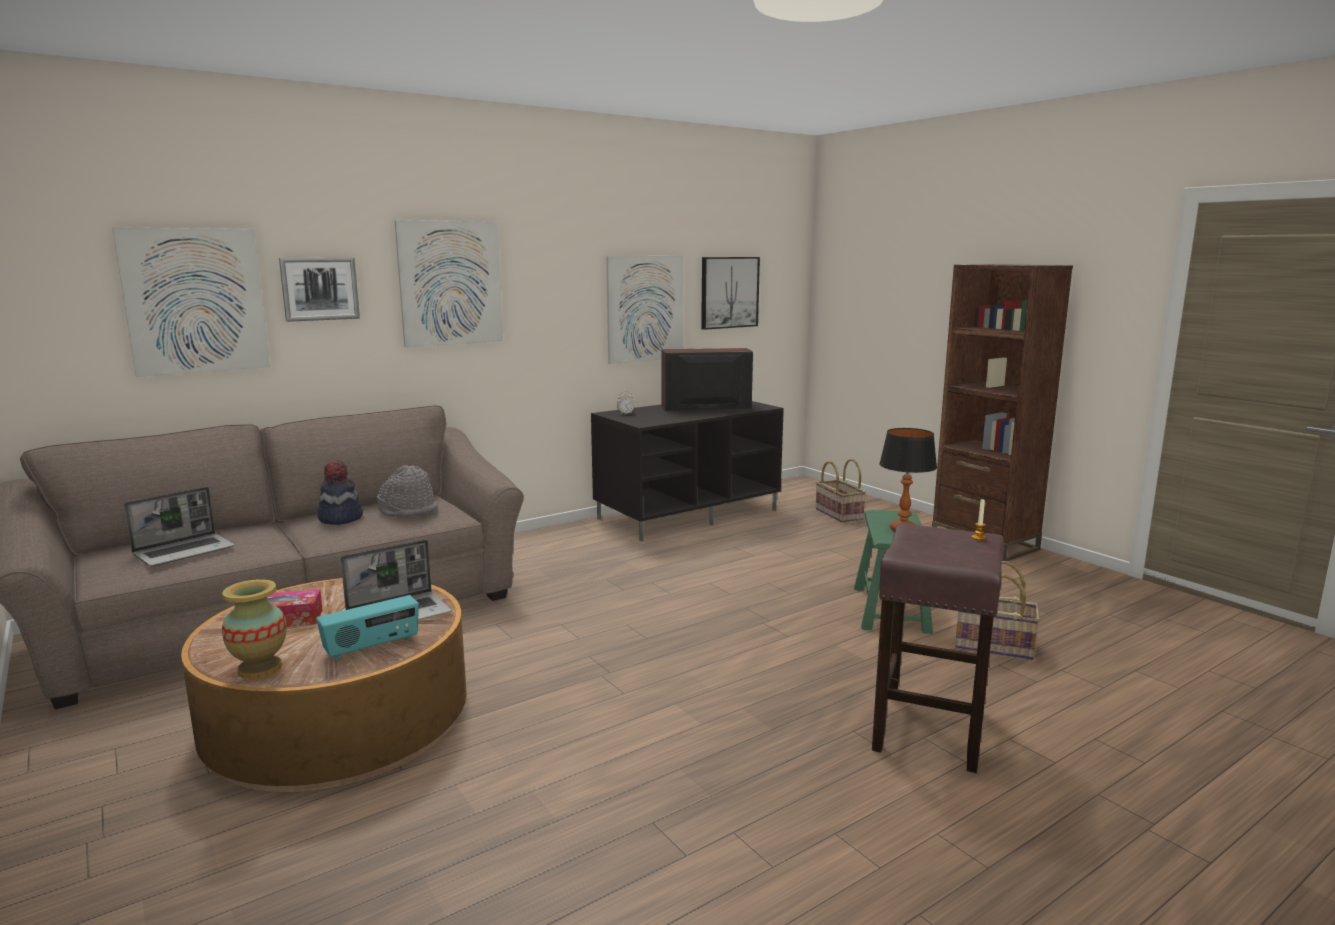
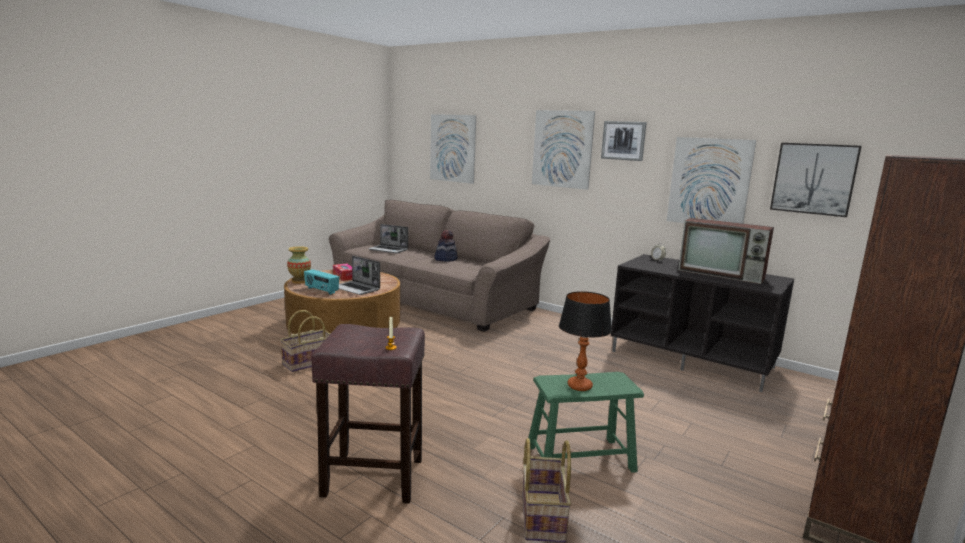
camera: 70 degrees right, 0 degrees up
picture [279,258,360,322] -> picture moved to [601,121,647,161]
grey hat [377,465,438,517] -> none
television [661,348,753,412] -> television turned 150 degrees clockwise [678,218,774,284]
basket [816,459,866,523] -> basket moved to [280,310,330,372]

